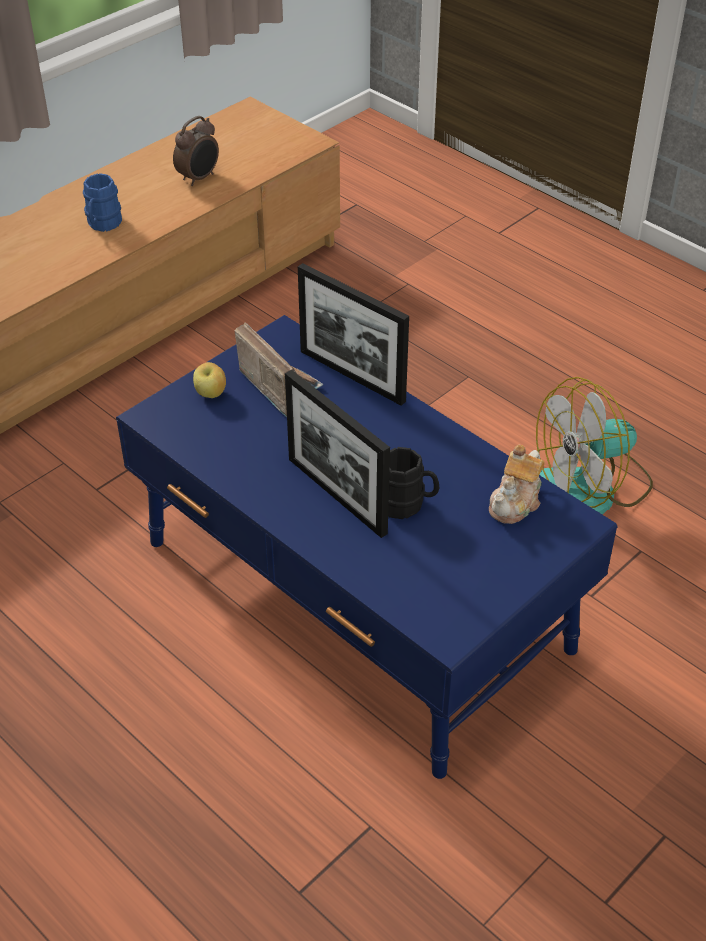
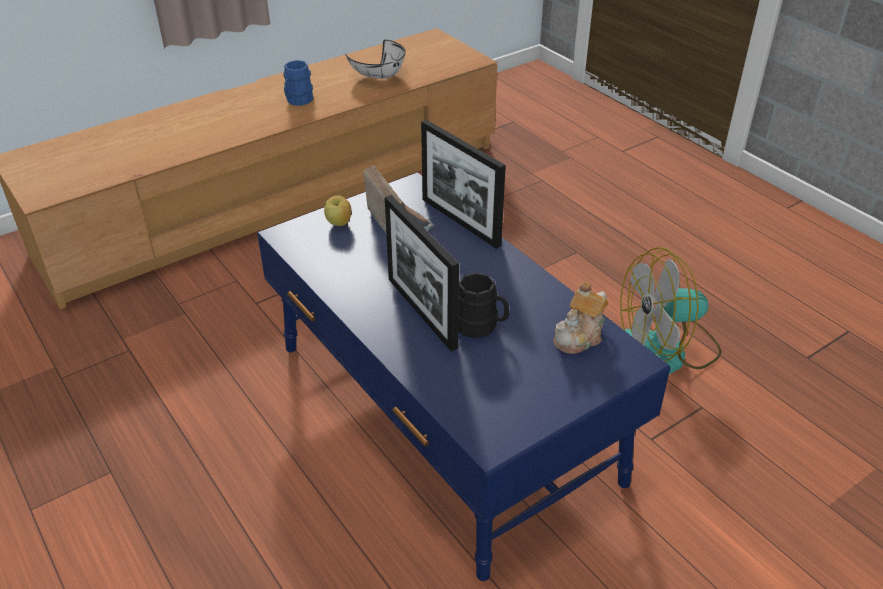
camera: 10 degrees right, 5 degrees down
alarm clock [173,116,219,186] -> white bowl [345,40,405,79]

